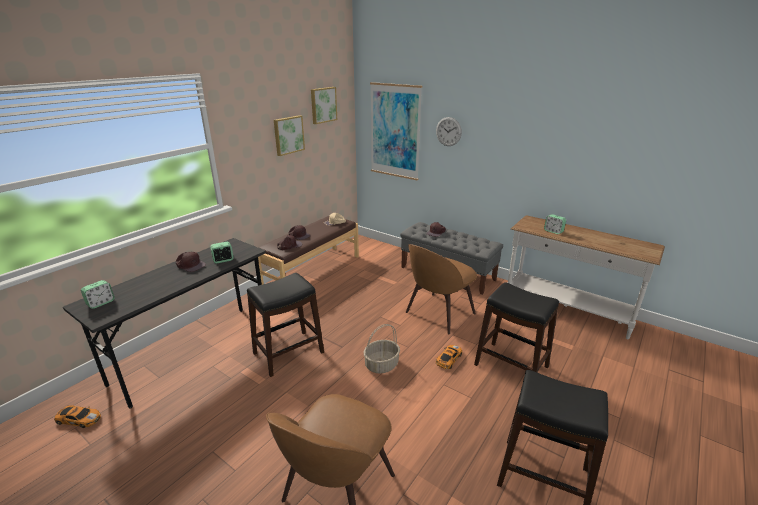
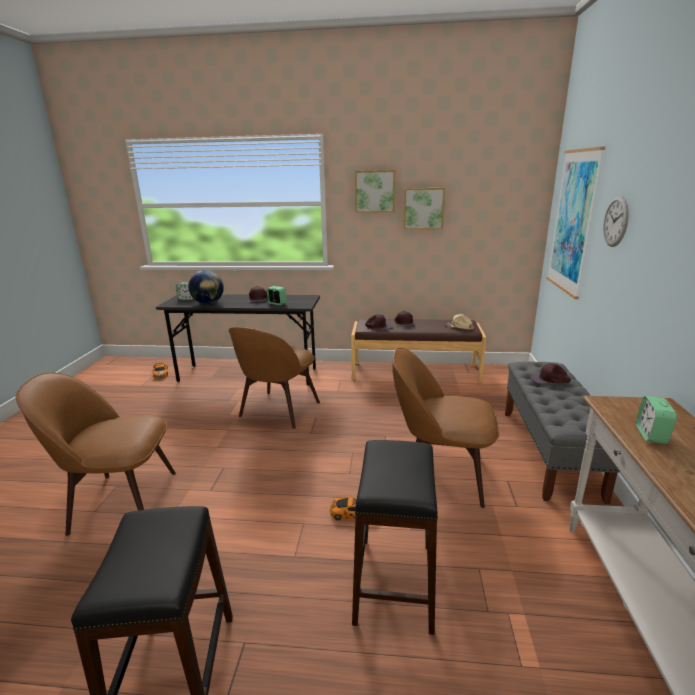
camera: 60 degrees right, 5 degrees down
black stool [247,273,324,377] -> brown chair [229,327,320,429]
picture [311,87,337,124] -> picture moved to [355,170,395,213]
basket [364,324,400,374] -> none
none -> globe [188,270,224,304]

